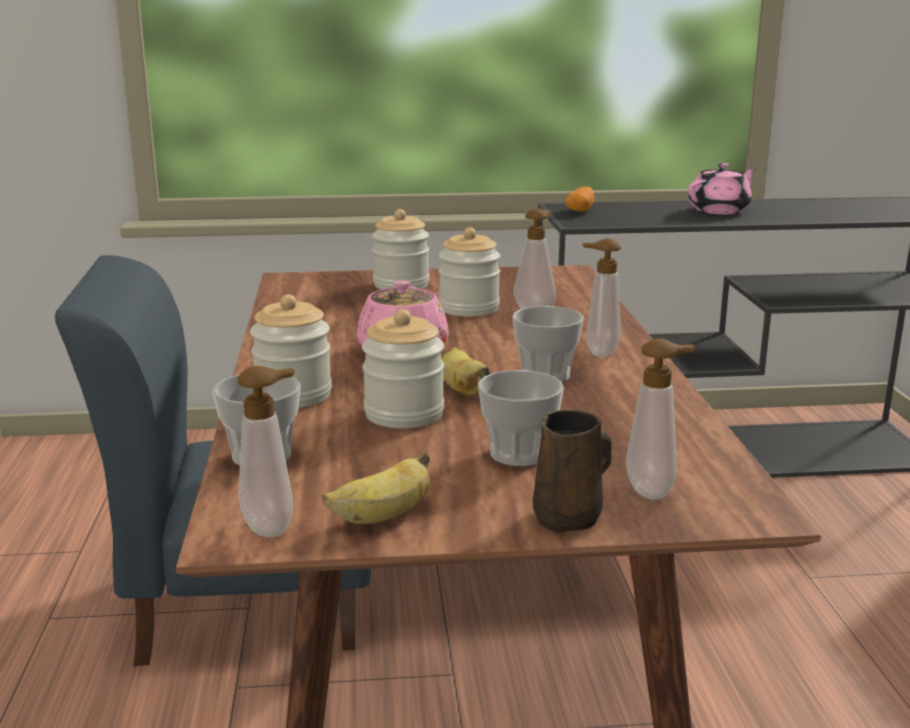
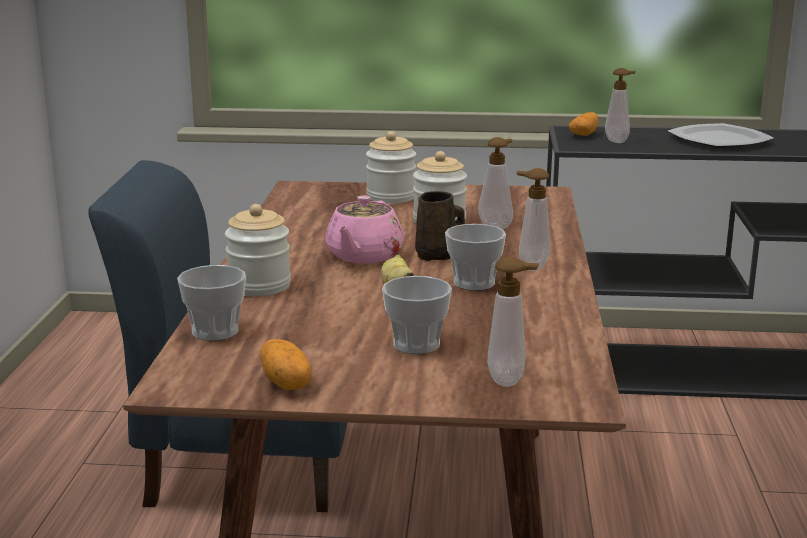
camera: 10 degrees right, 0 degrees up
soap dispenser [238,366,295,537] -> soap dispenser moved to [605,68,636,143]
banana [322,452,430,524] -> potato [260,339,312,391]
jar [362,309,444,428] -> none
brown mug [533,409,612,533] -> brown mug moved to [415,191,465,261]
pink teapot [689,163,757,214] -> plate [668,123,774,148]

